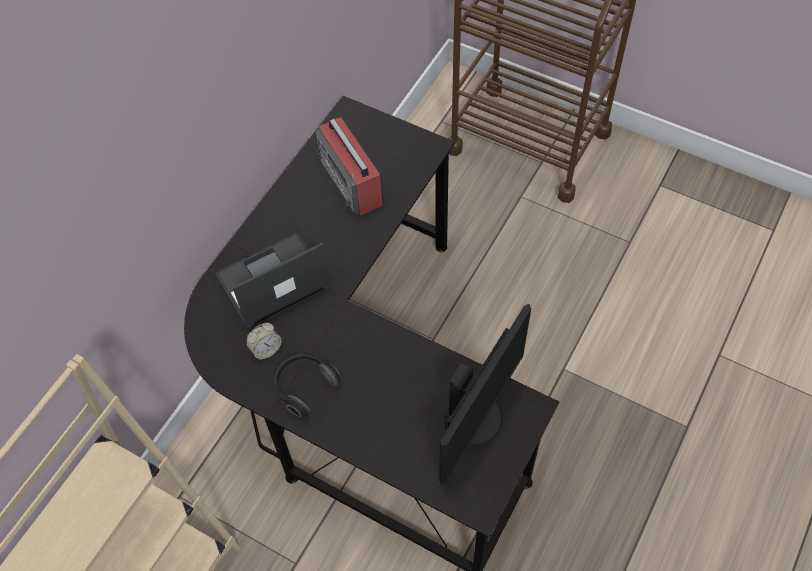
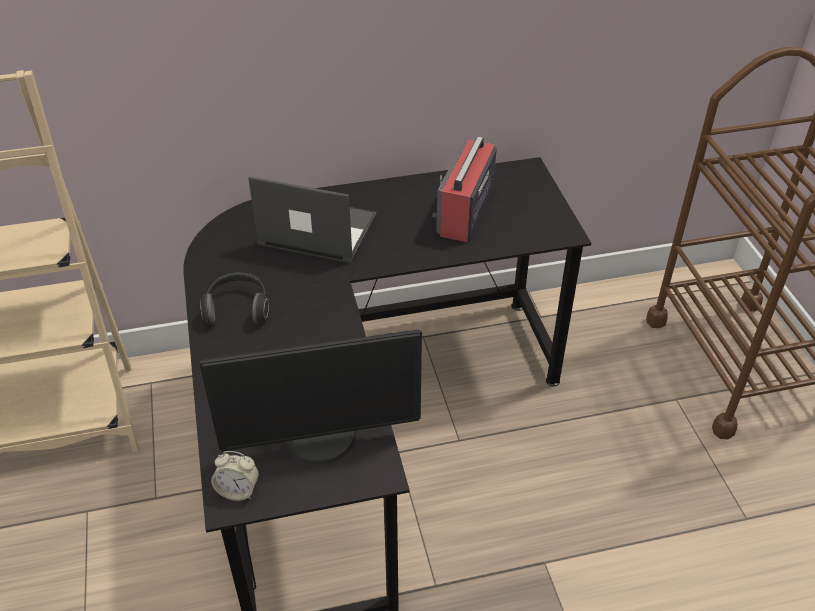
camera: 45 degrees right, 15 degrees down
alarm clock [246,323,282,360] -> alarm clock moved to [211,451,259,501]

